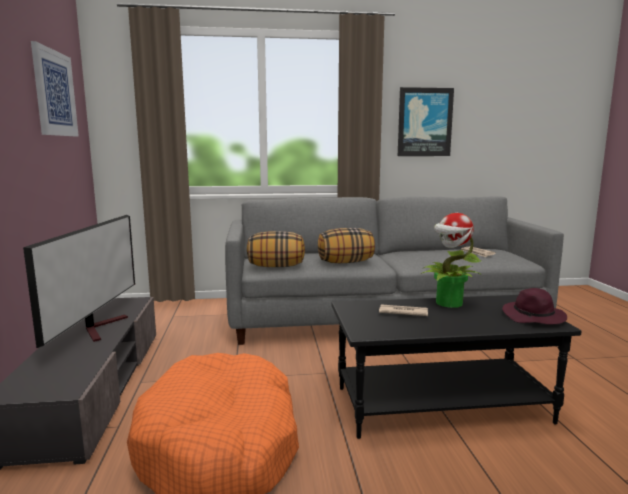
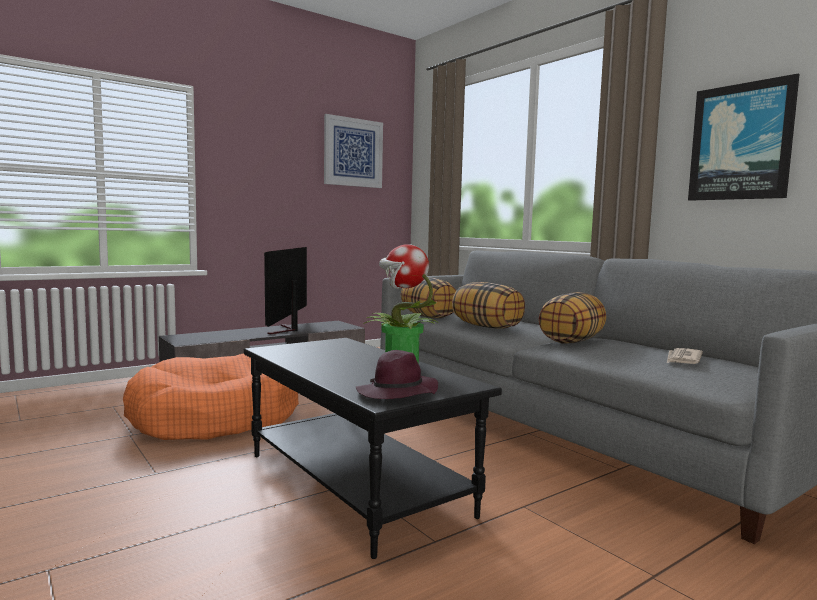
camera: 60 degrees right, 5 degrees down
television [23,215,135,348] -> television turned 120 degrees clockwise [264,247,307,334]
newspaper [379,304,428,316] -> none
none -> pillow [539,292,606,343]

